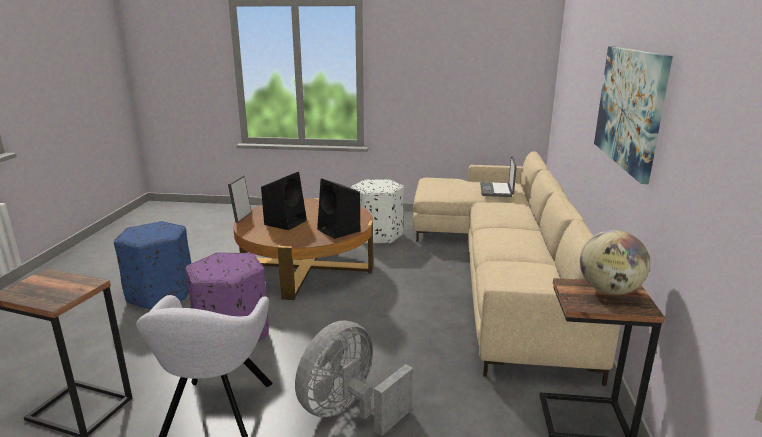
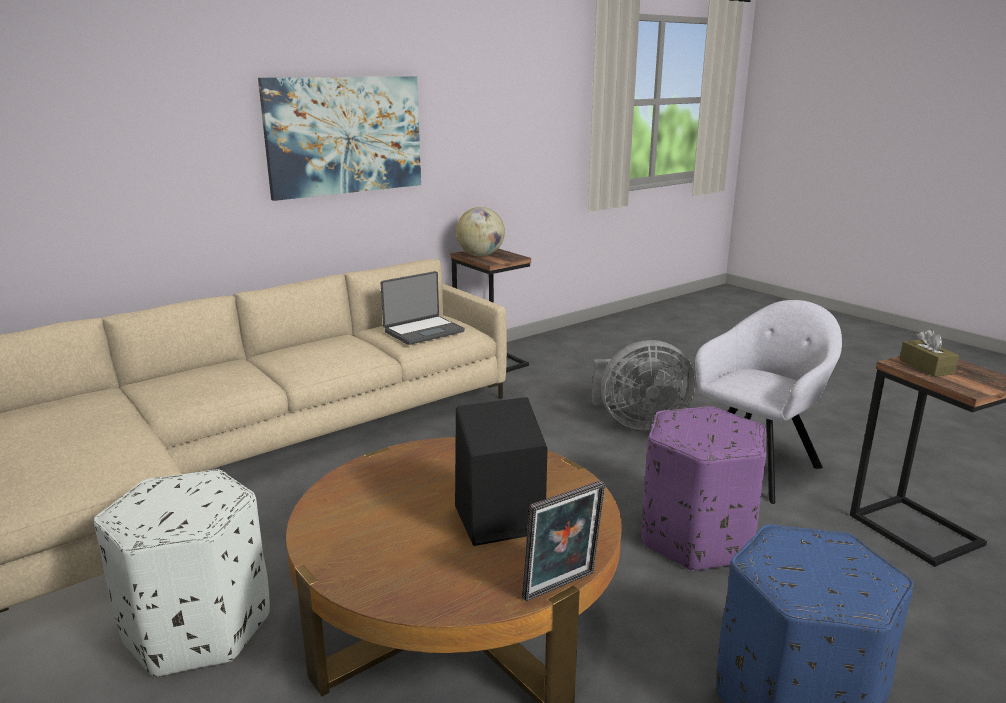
camera: 135 degrees left, 0 degrees up
black speaker [317,178,360,239] -> none
laptop [480,156,517,197] -> laptop moved to [381,271,465,345]
none -> brown tissue box [899,329,959,377]

